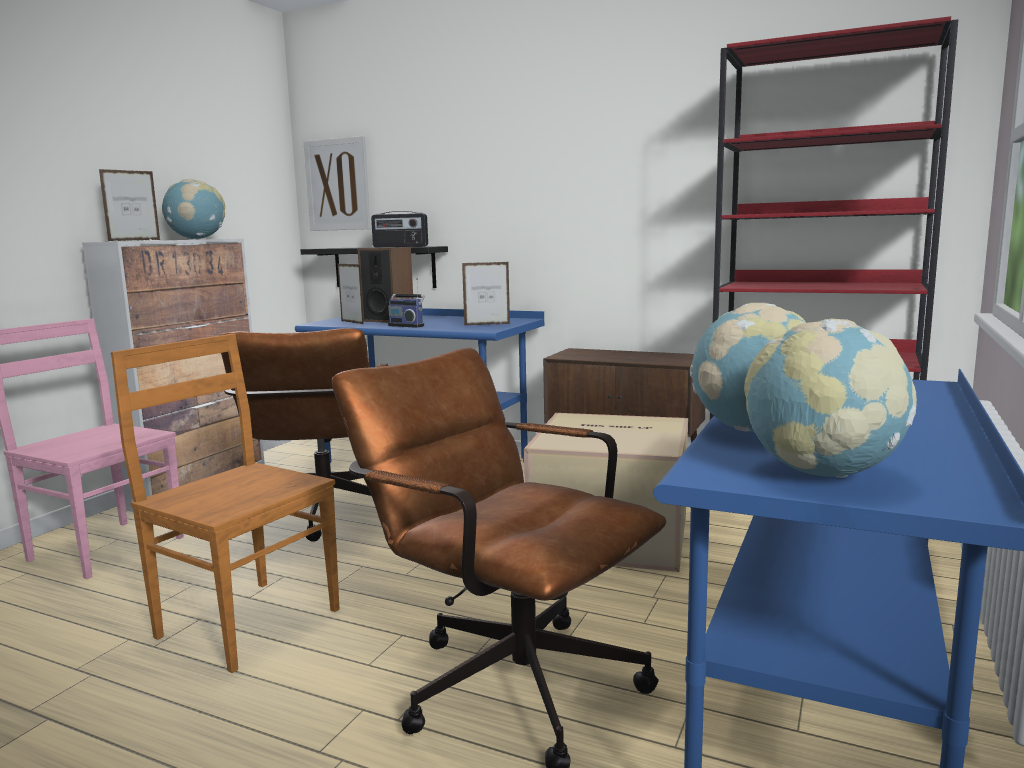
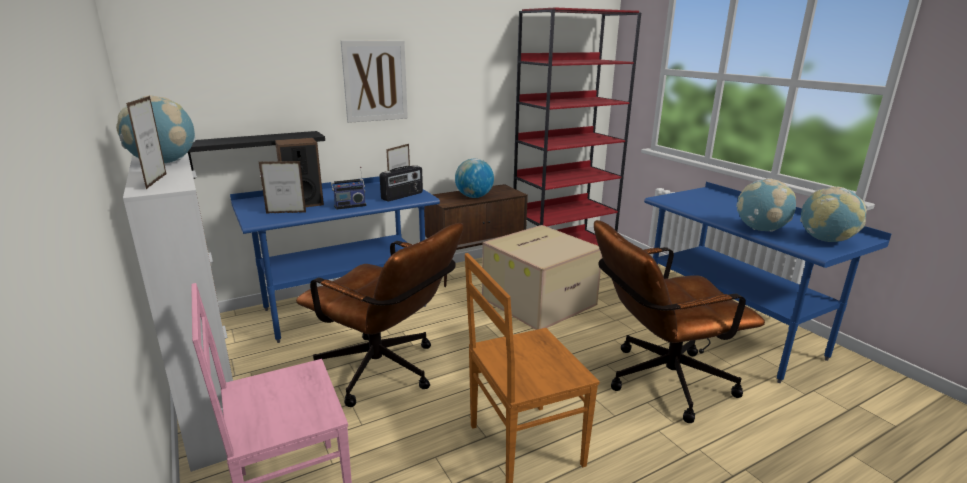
camera: 55 degrees left, 10 degrees up
picture [304,136,371,231] -> picture moved to [341,41,408,123]
radio [371,211,428,248] -> radio moved to [380,165,423,202]
none -> globe [455,159,494,198]

